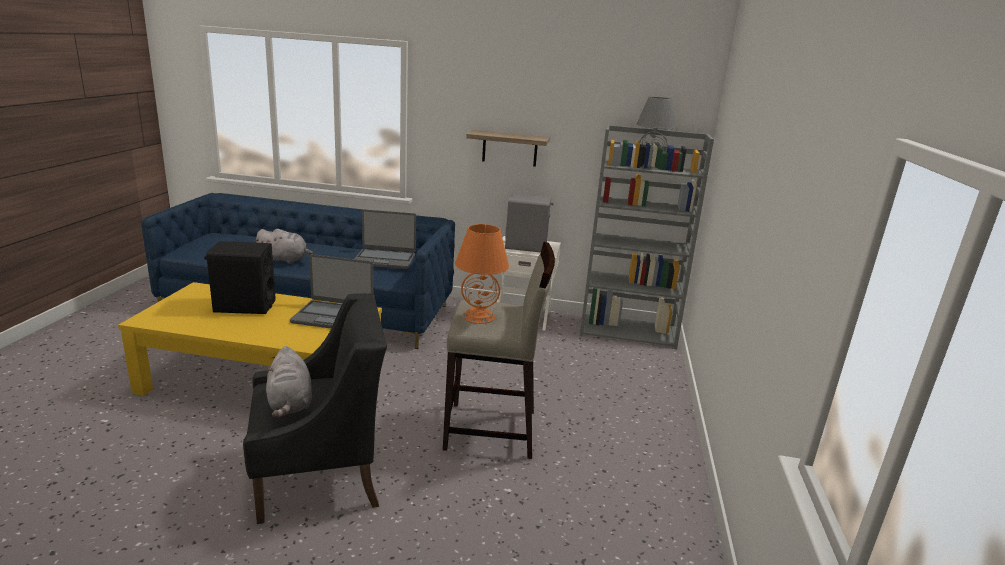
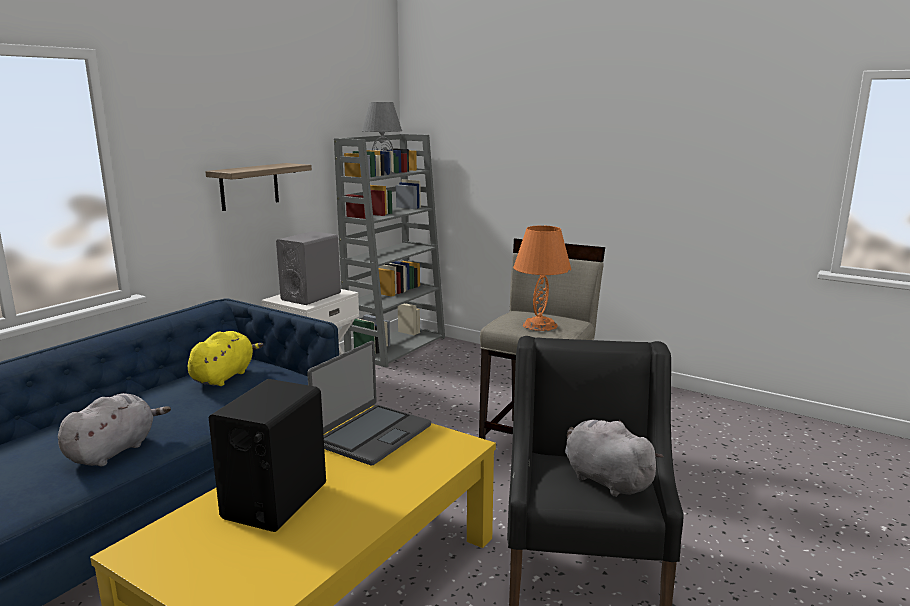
camera: 65 degrees left, 5 degrees down
grey plush toy [266,346,312,418] -> grey plush toy turned 135 degrees counterclockwise [565,420,664,497]
laptop [355,209,416,269] -> yellow plush toy [188,331,264,386]

